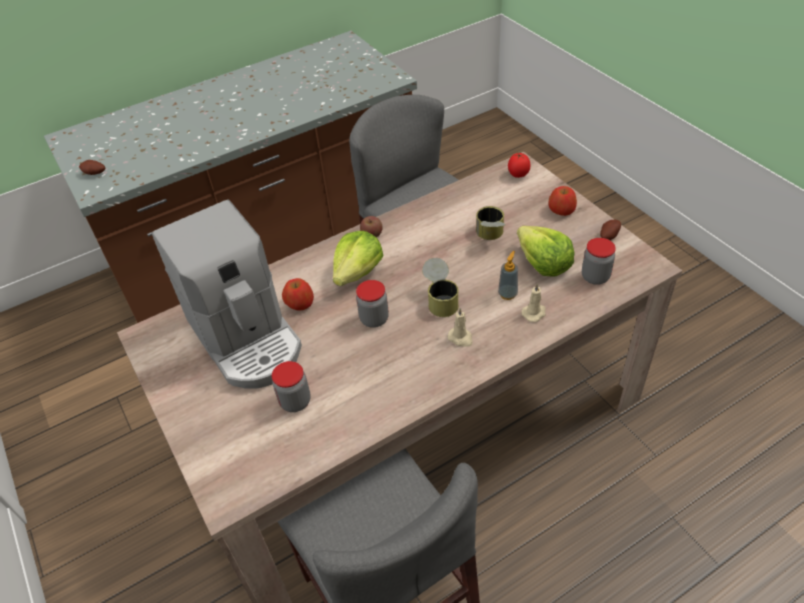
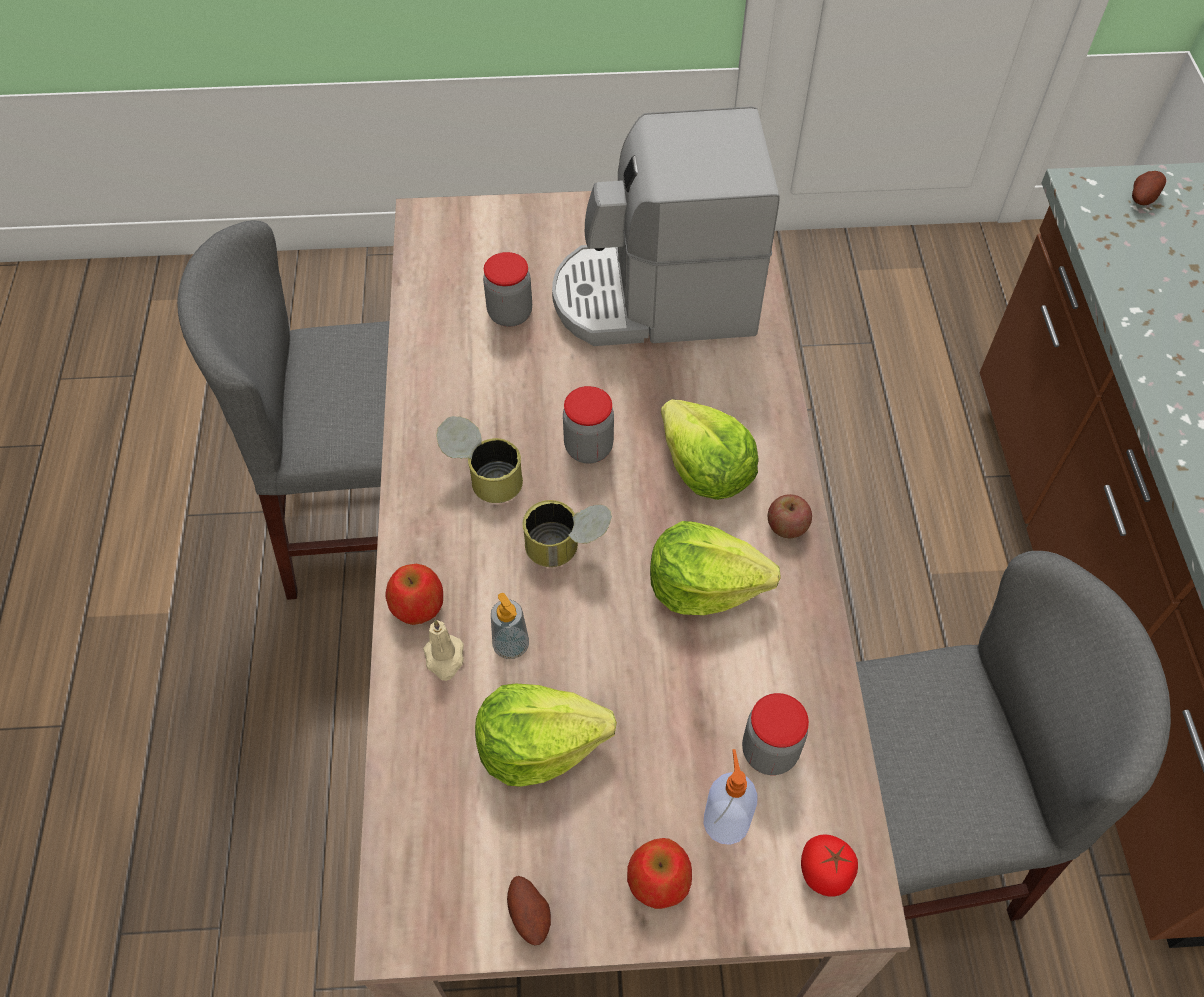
camera: 115 degrees right, 10 degrees up
apple [282,278,314,311] -> apple moved to [386,564,443,625]
beige candle [448,308,473,347] -> none
can [476,206,506,240] -> can moved to [436,416,523,503]
jar [582,238,616,285] -> jar moved to [742,693,809,775]
none -> lettuce [650,521,781,615]
none -> soap dispenser [703,749,758,845]

